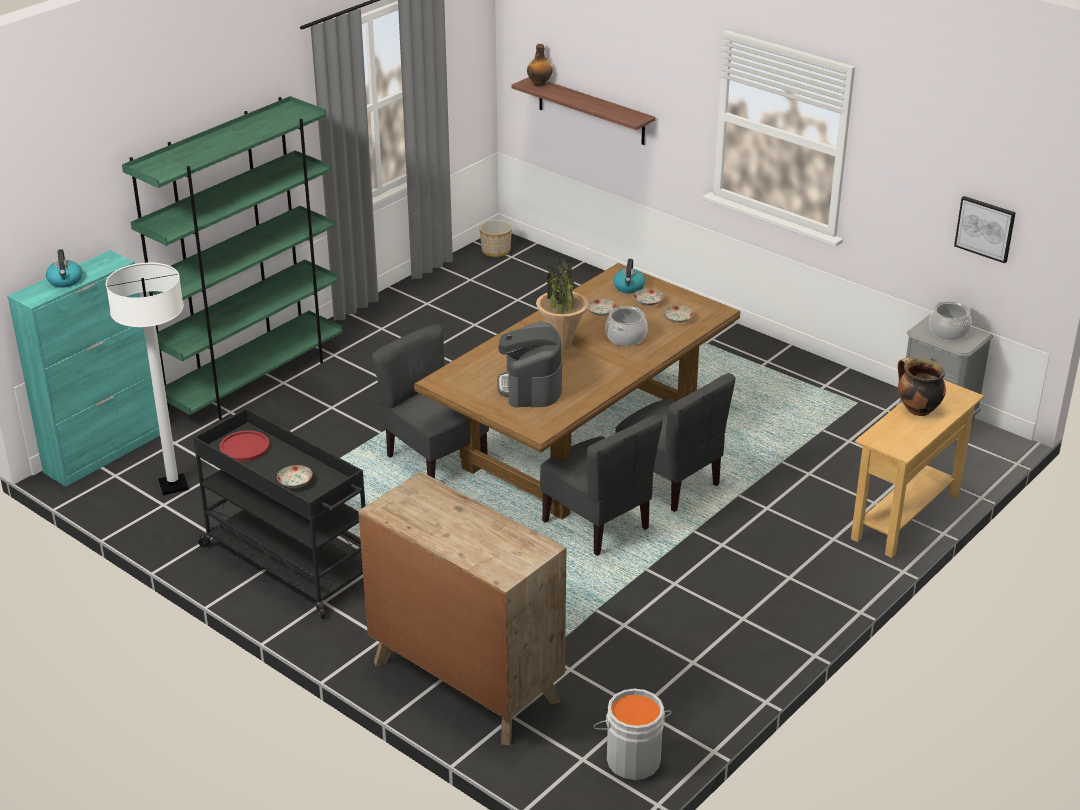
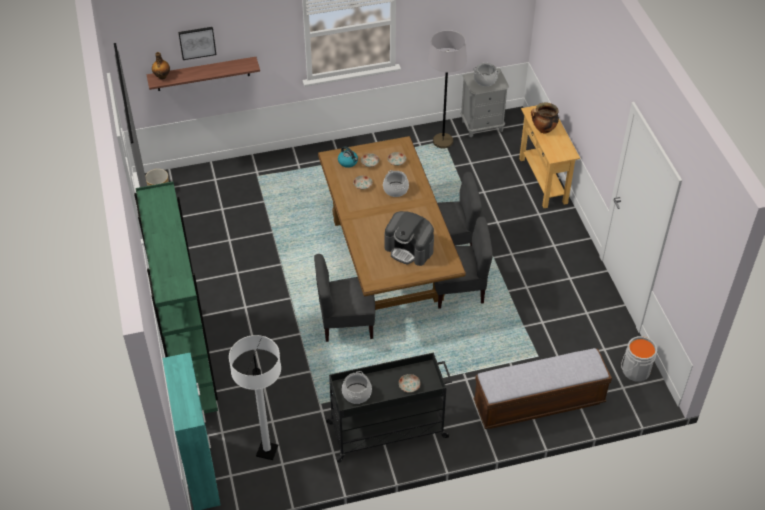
camera: 55 degrees left, 15 degrees up
kettle [46,249,82,288] -> none
red plate [220,430,270,462] -> cooking pot [342,371,372,404]
brown dresser [358,471,566,745] -> bench [473,348,612,429]
potted plant [536,256,589,350] -> none
picture [954,196,1016,263] -> picture moved to [178,27,217,60]
none -> grey floor lamp [428,30,467,148]

